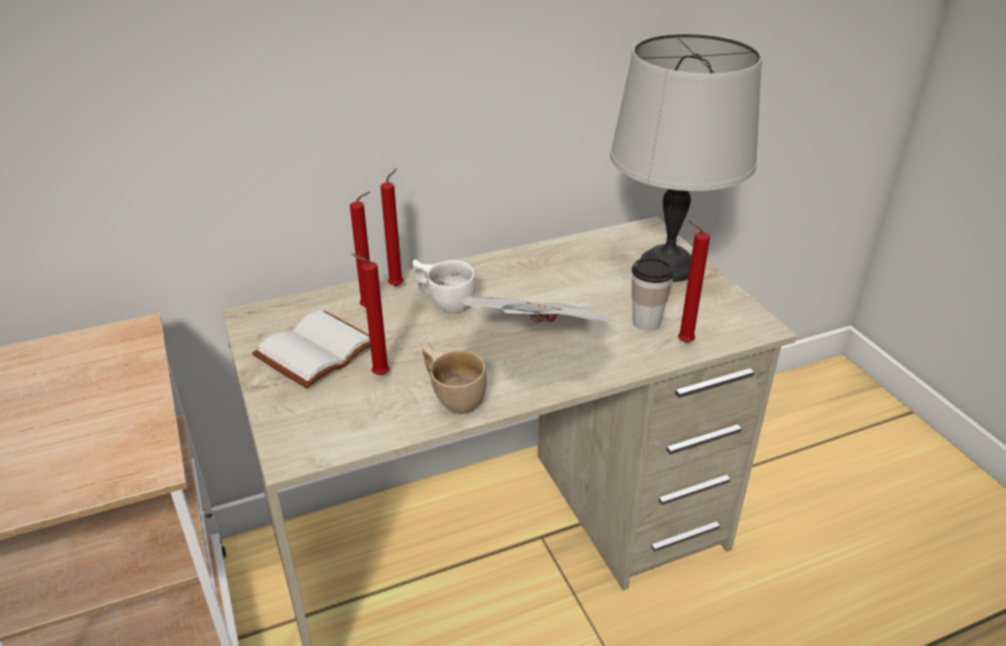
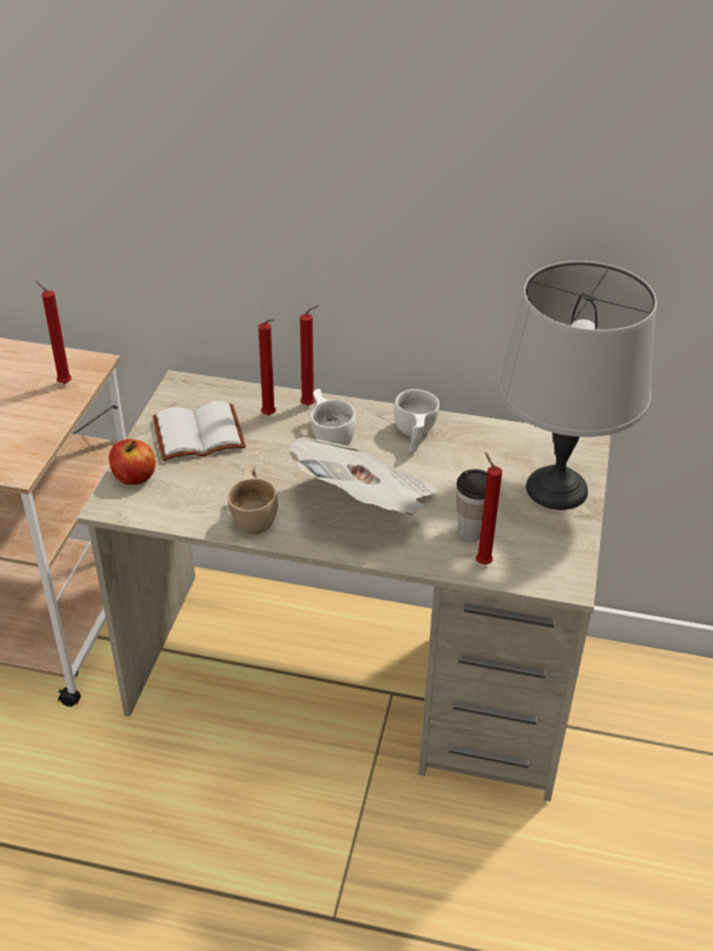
camera: 35 degrees right, 5 degrees up
red candle [351,254,390,375] -> red candle moved to [35,280,72,384]
none -> apple [109,439,156,485]
none -> white cup [394,389,439,453]

